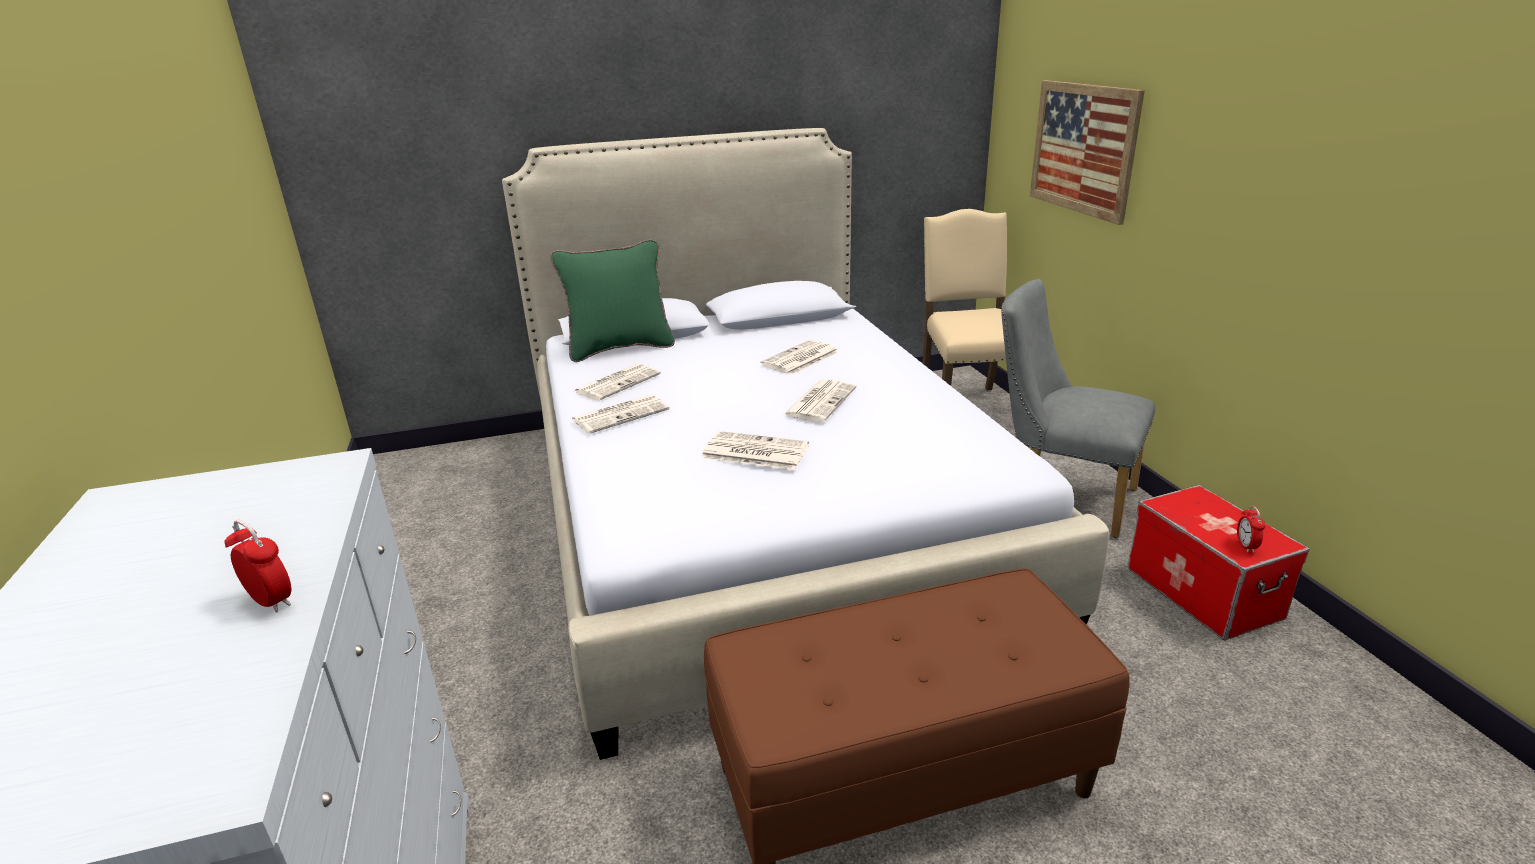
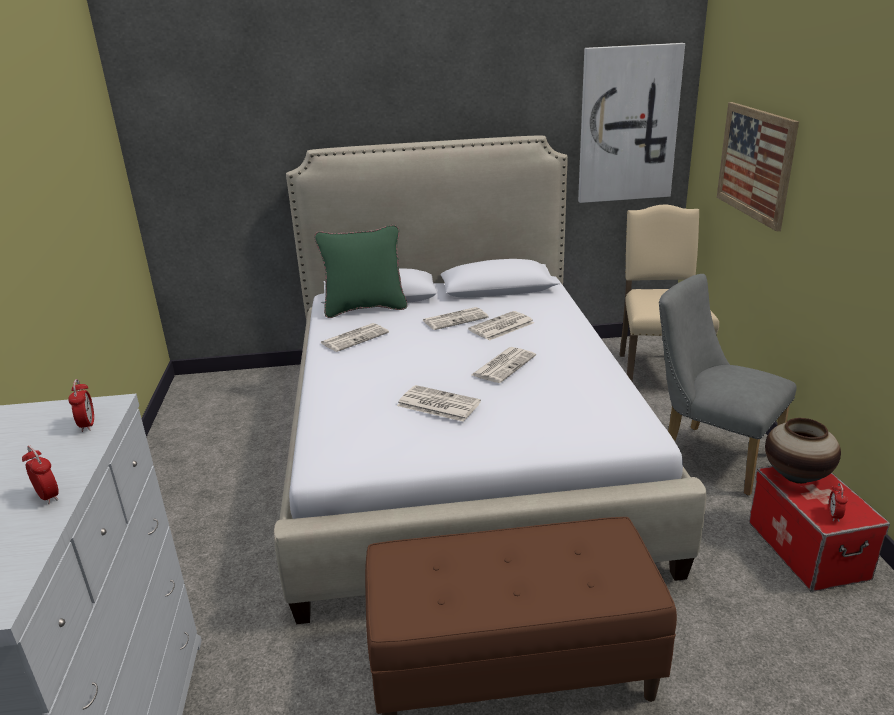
camera: 10 degrees right, 0 degrees up
newspaper [571,394,670,434] -> newspaper moved to [423,307,489,330]
none -> alarm clock [68,379,94,432]
none -> picture [578,43,685,203]
none -> vase [765,418,841,484]

